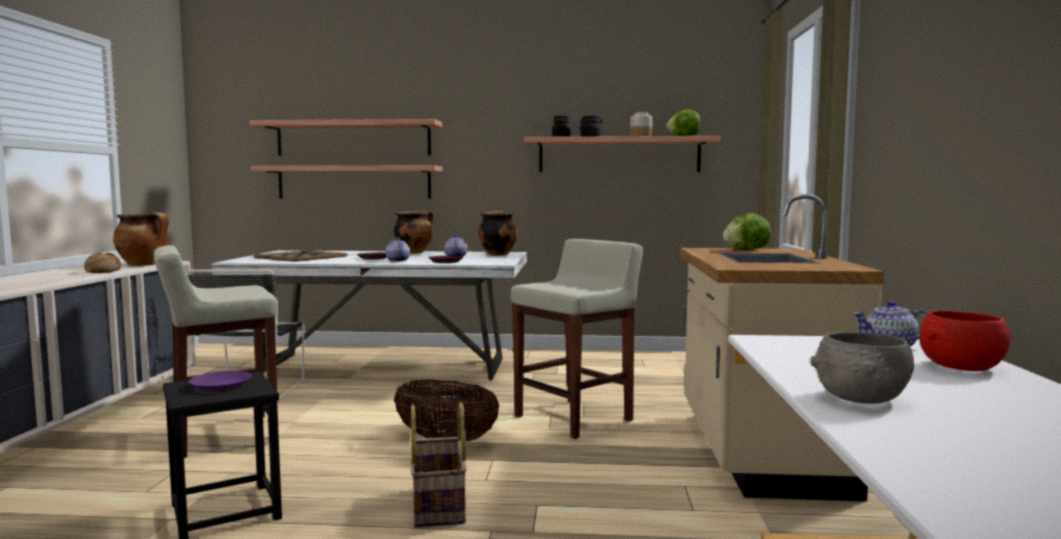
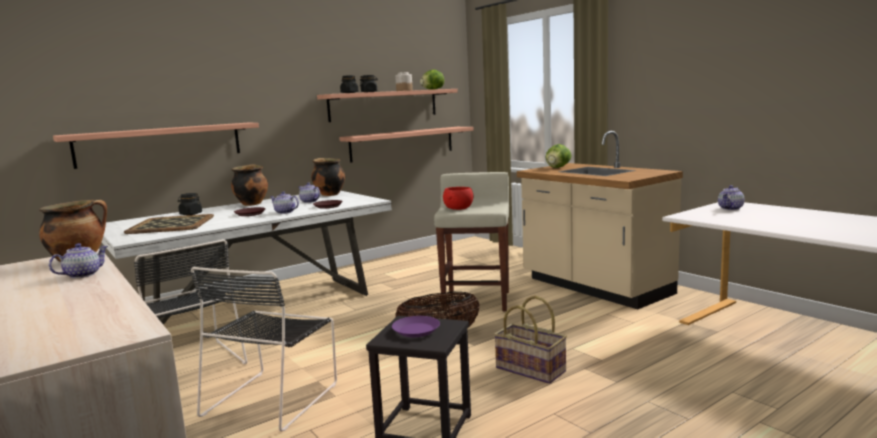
camera: 40 degrees left, 5 degrees up
bread [84,253,121,273] -> teapot [49,243,108,278]
beige stool [154,245,277,458] -> black chair [191,266,337,432]
shelf [250,119,442,156] -> shelf moved to [339,127,474,163]
grey bowl [811,332,914,404] -> none
red bowl [919,310,1010,371] -> red bowl moved to [443,187,473,210]
none -> black jar [178,193,202,215]

